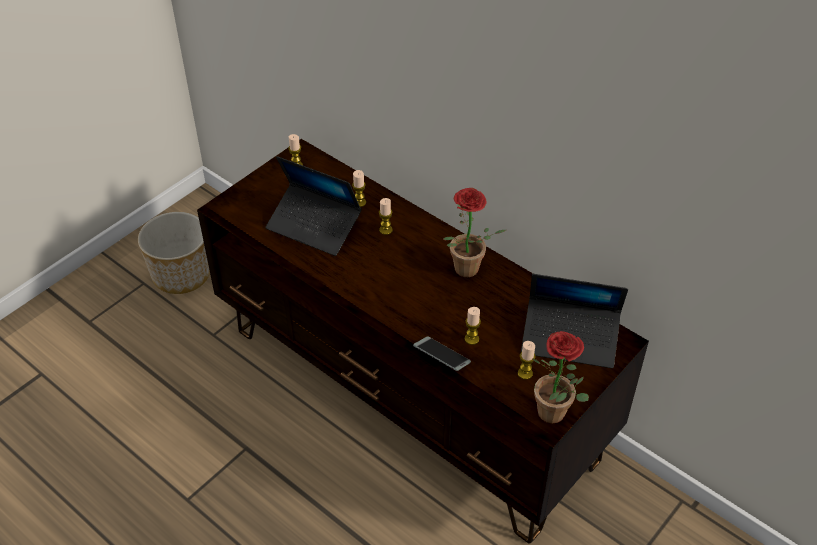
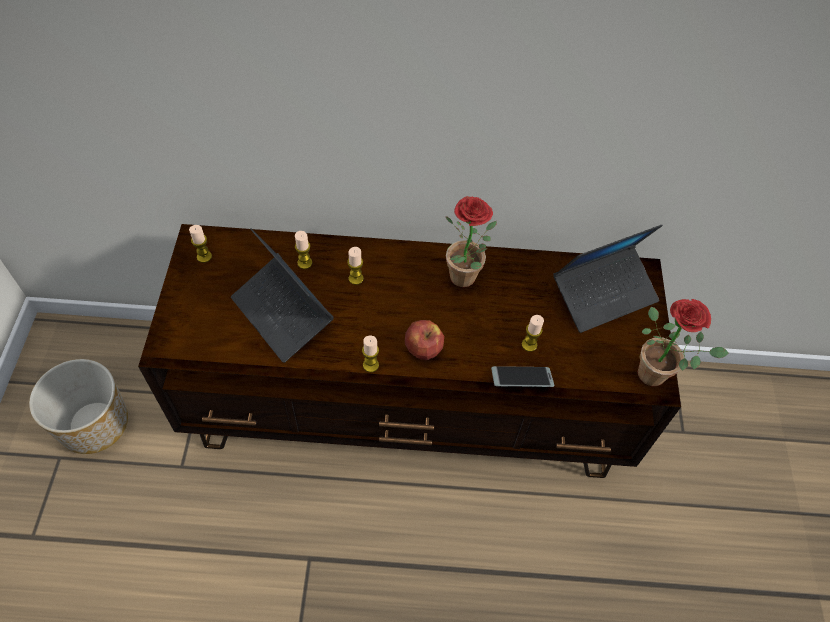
camera: 40 degrees left, 10 degrees up
laptop [265,156,362,256] -> laptop turned 60 degrees clockwise [231,228,334,363]
candle [518,341,535,380] -> candle moved to [362,335,379,372]
none -> apple [405,320,444,360]

